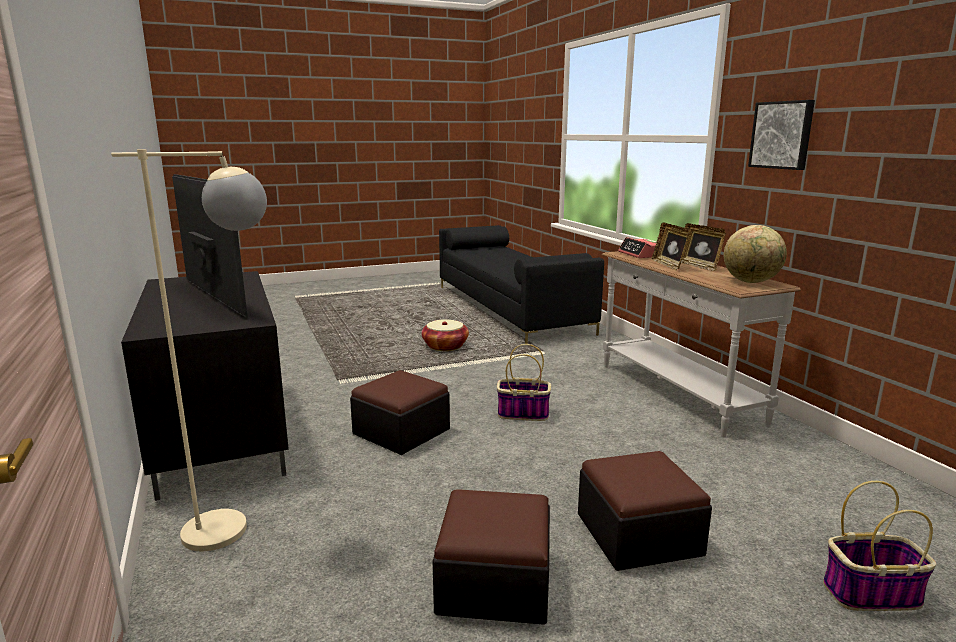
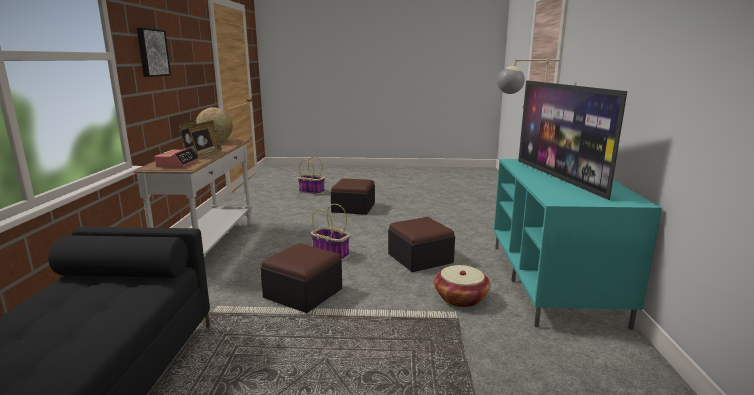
camera: 155 degrees left, 0 degrees up
black tv stand [121,271,289,501] -> turquoise tv stand [494,159,662,330]
basket [421,319,469,351] -> basket moved to [434,265,490,307]
ottoman [433,489,550,625] -> ottoman moved to [261,243,342,313]

